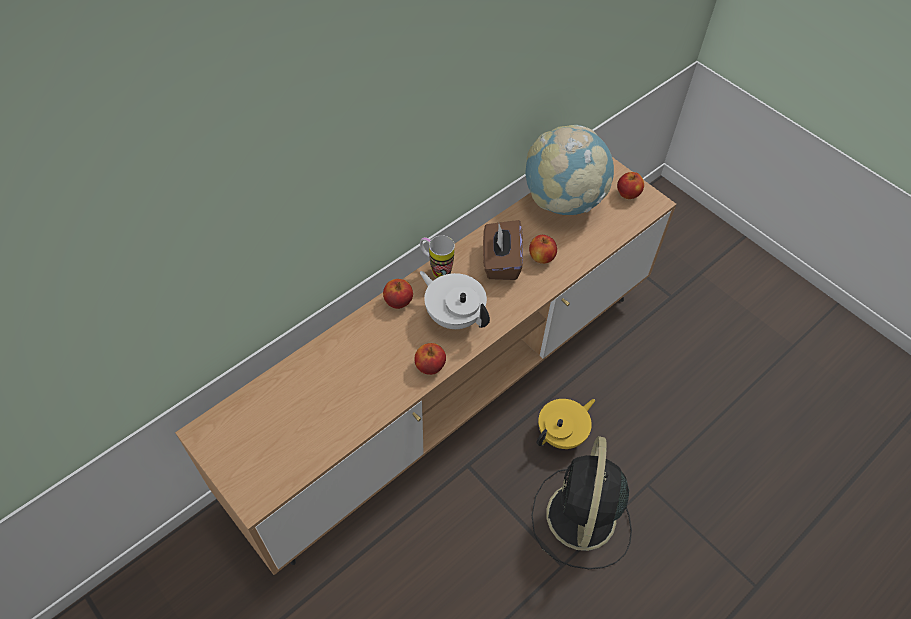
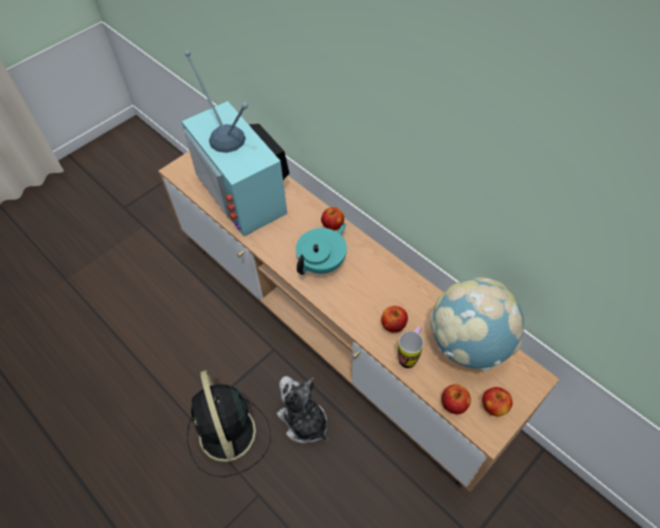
camera: 90 degrees right, 0 degrees up
apple [415,343,446,375] -> apple moved to [442,385,471,414]
mug [420,235,455,278] -> mug moved to [398,326,424,368]
white teapot [420,271,490,329] -> turquoise teapot [296,223,347,275]
brown tissue box [483,220,523,280] -> none
black fan [532,436,632,569] -> black fan turned 120 degrees counterclockwise [187,370,271,477]
yellow teapot [537,399,595,449] -> plush toy [277,376,328,443]
none -> television [181,51,290,236]

